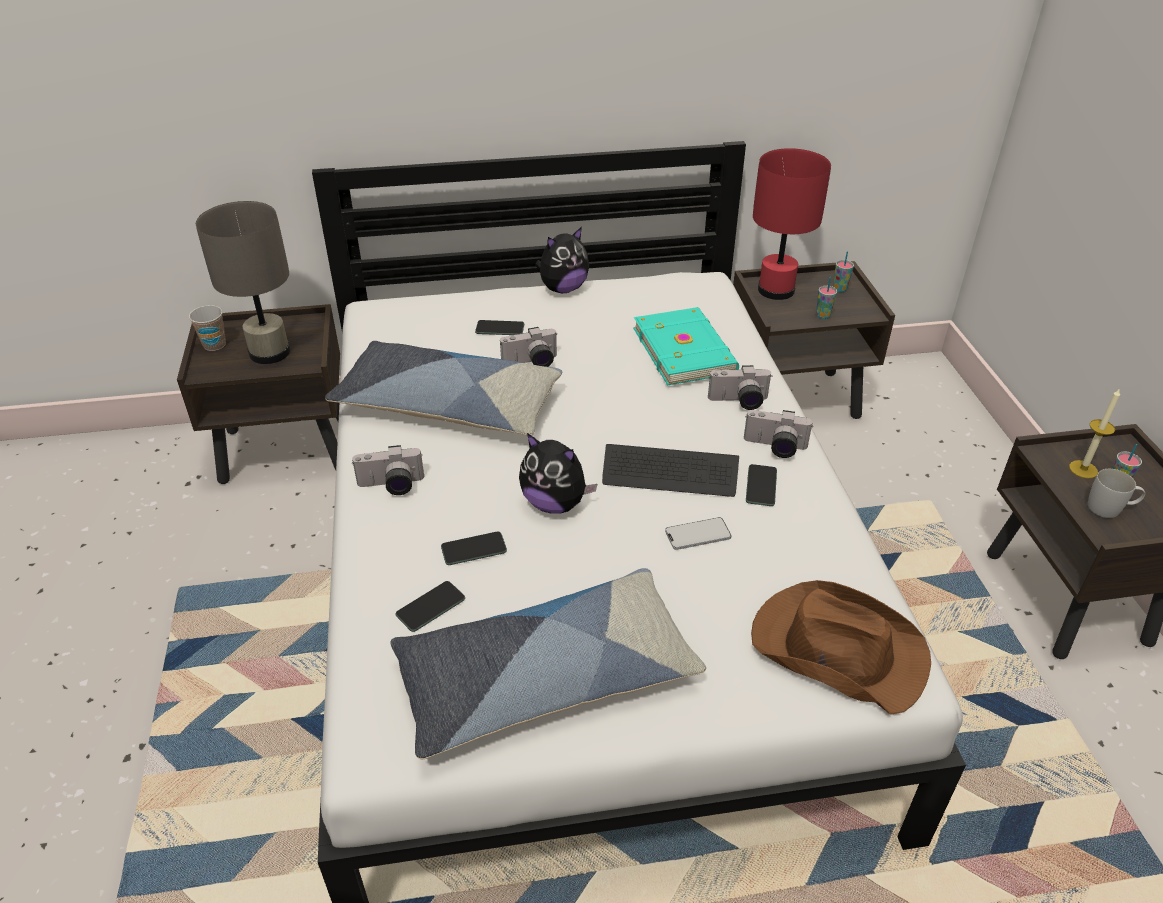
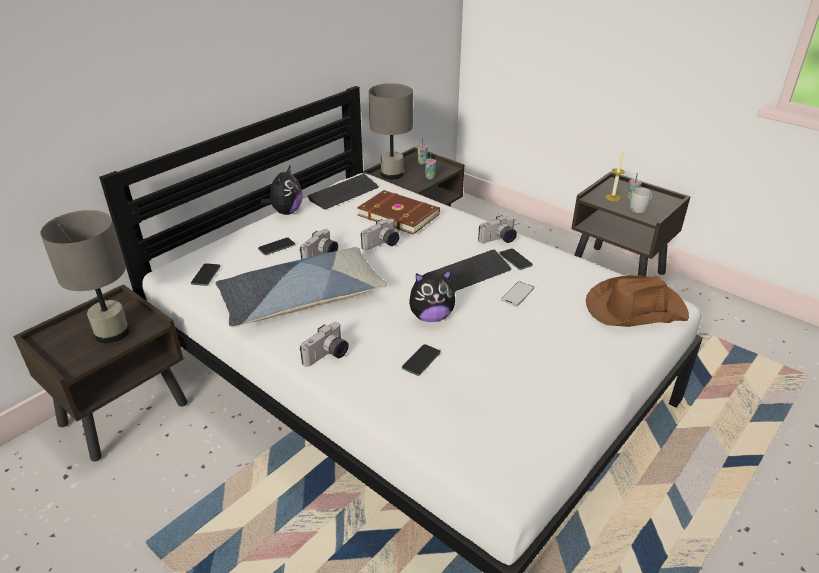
camera: 40 degrees left, 5 degrees down
cup [189,305,226,351] -> none
pillow [391,568,706,759] -> none
phone [395,581,465,632] -> phone moved to [191,263,220,286]
turquoise book [633,307,739,386] -> brown book [357,190,440,235]
camera [708,365,772,410] -> camera moved to [361,219,400,251]
red table lamp [753,148,831,300] -> grey table lamp [369,83,413,180]
none -> keyboard [308,174,379,209]

